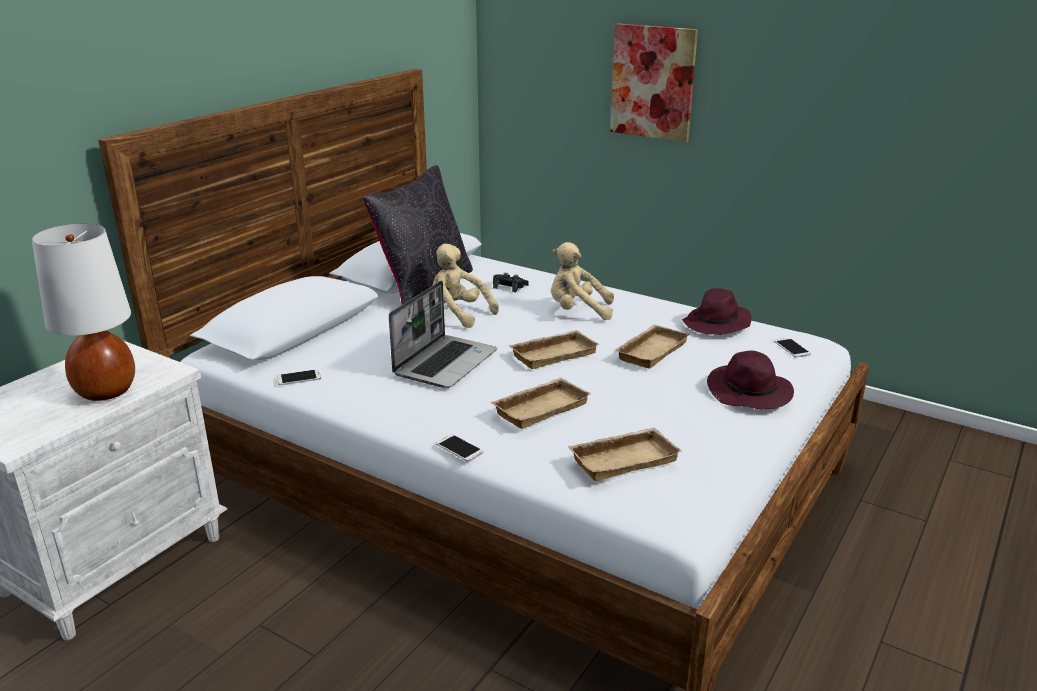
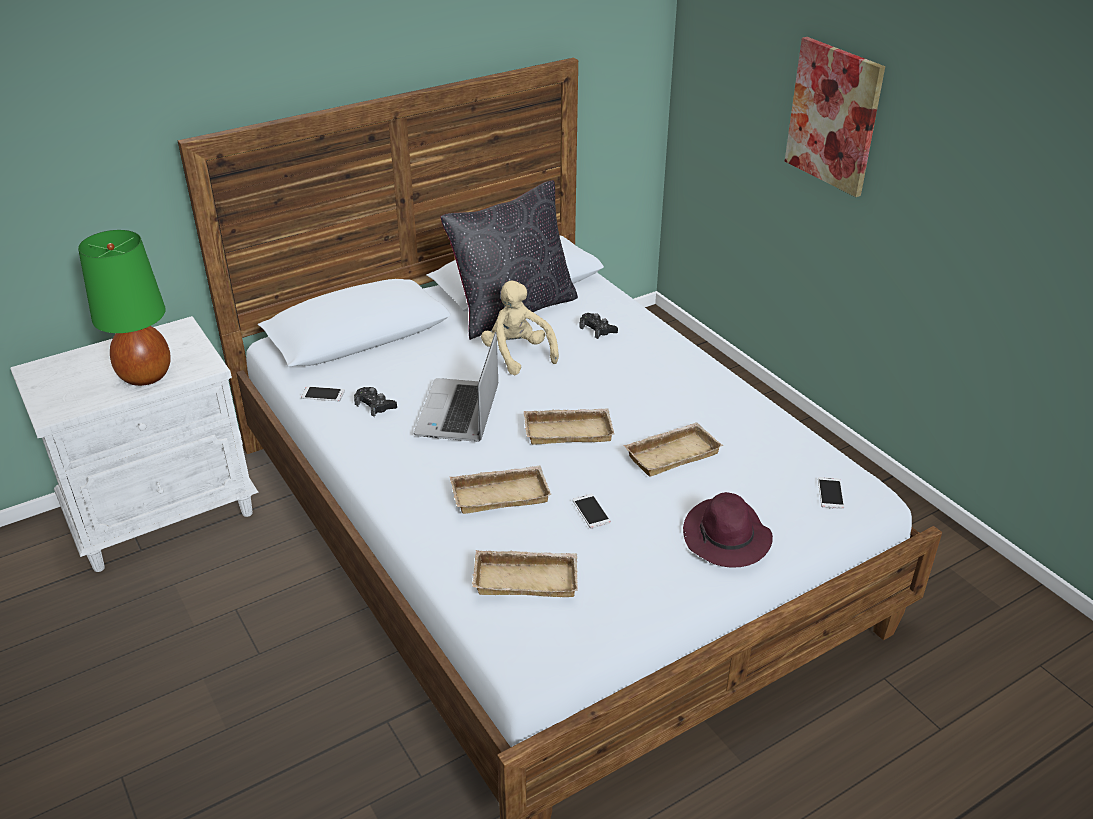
camera: 25 degrees right, 10 degrees up
white table lamp [32,223,135,401] -> green table lamp [78,230,171,386]
laptop [389,281,497,388] -> laptop turned 135 degrees clockwise [414,332,498,442]
phone [436,434,484,462] -> phone moved to [573,494,611,528]
beige plush toy [551,242,614,320] -> none
purple hat [682,288,751,335] -> none
none -> black game controller [354,387,397,417]

